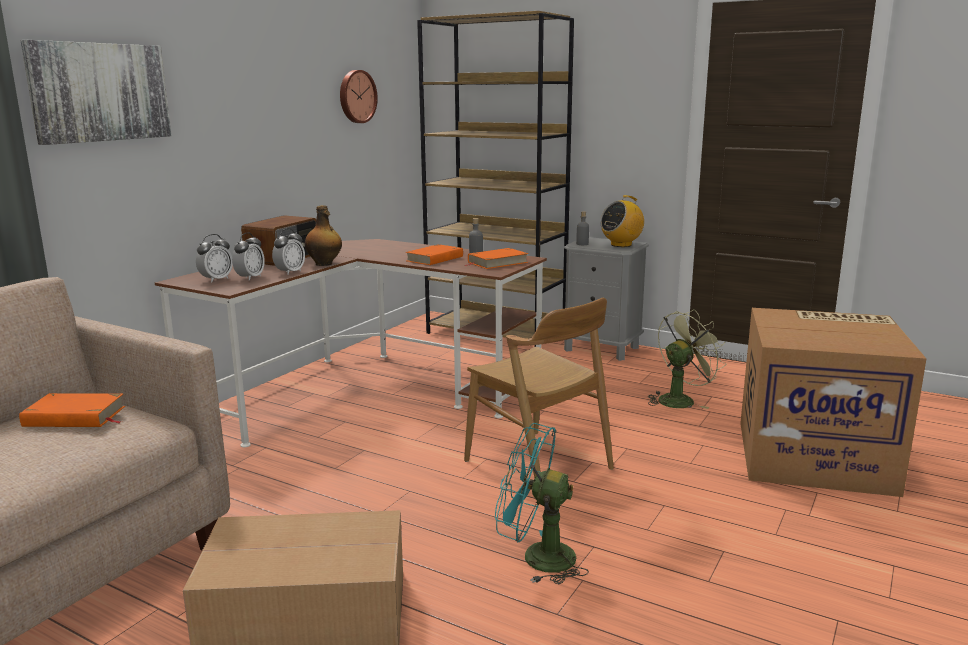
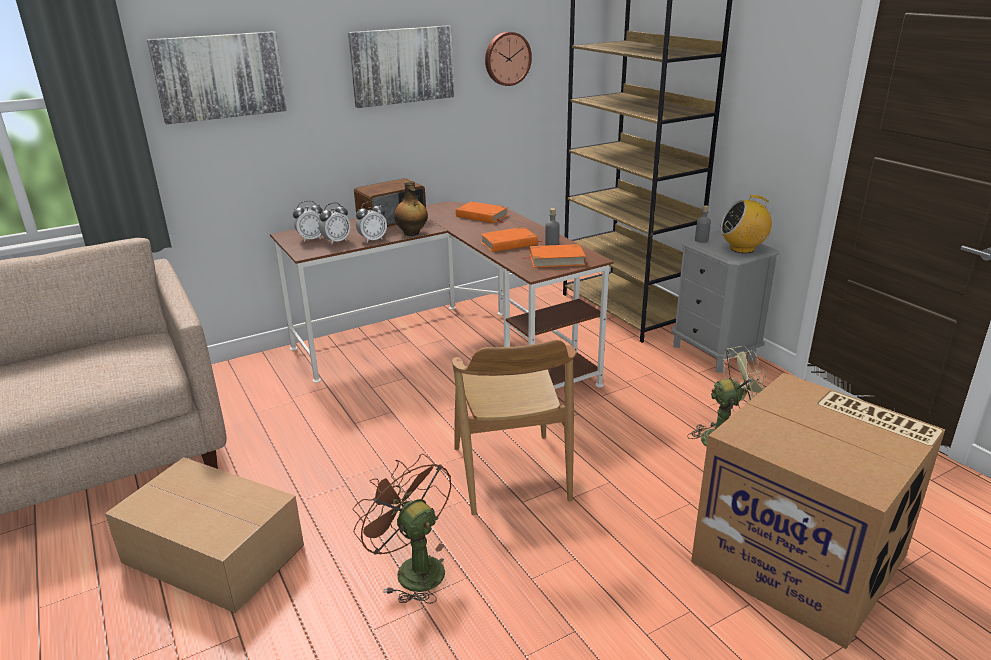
camera: 30 degrees right, 10 degrees up
orange book [19,393,125,427] -> orange book moved to [456,201,508,223]
turquoise fan [495,423,589,584] -> brown fan [353,454,451,604]
none -> picture [348,25,455,108]

